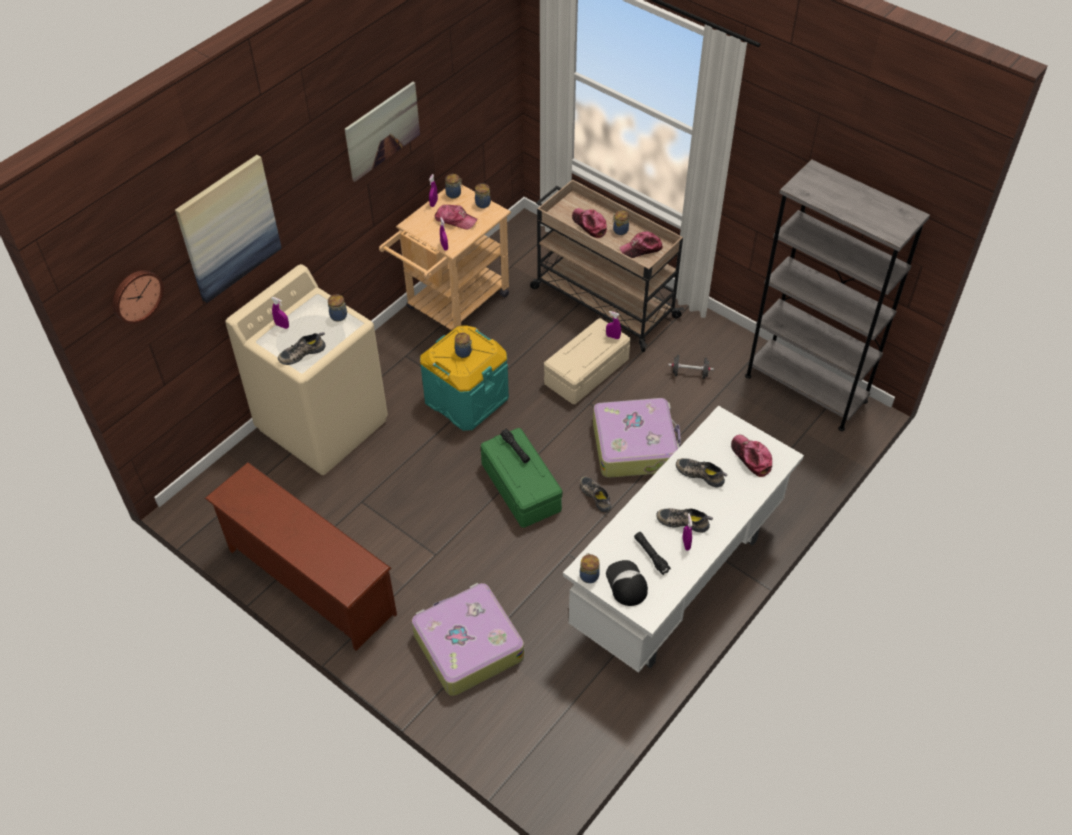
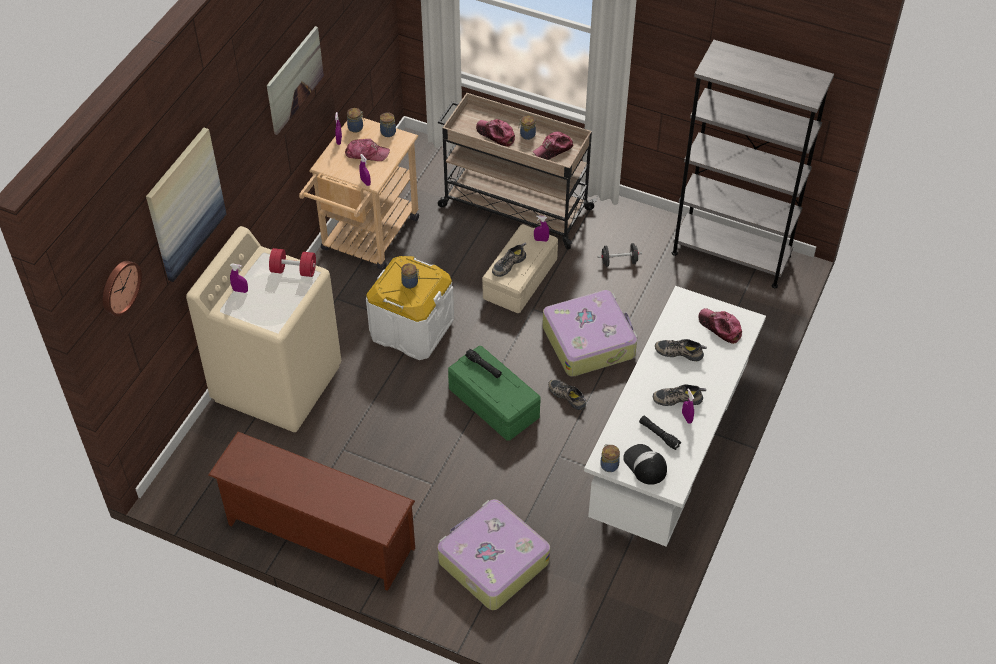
camera: 15 degrees left, 0 degrees up
shoe [278,332,325,365] -> shoe moved to [492,242,526,277]
jar [328,294,348,322] -> red dumbbell [269,248,316,277]
turquoise storage box [420,325,509,431] -> white storage box [366,256,454,360]

